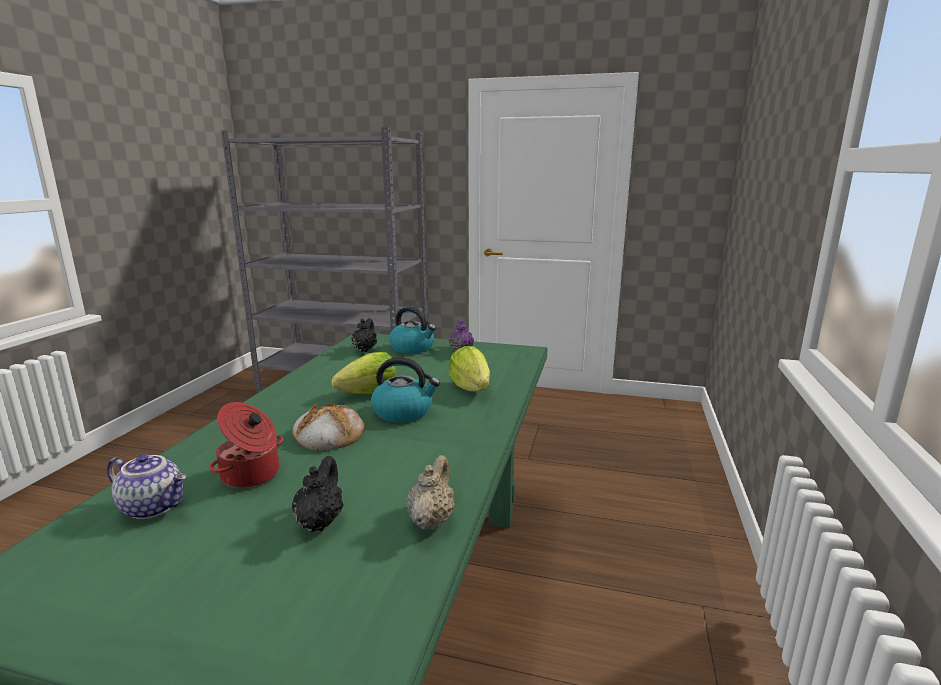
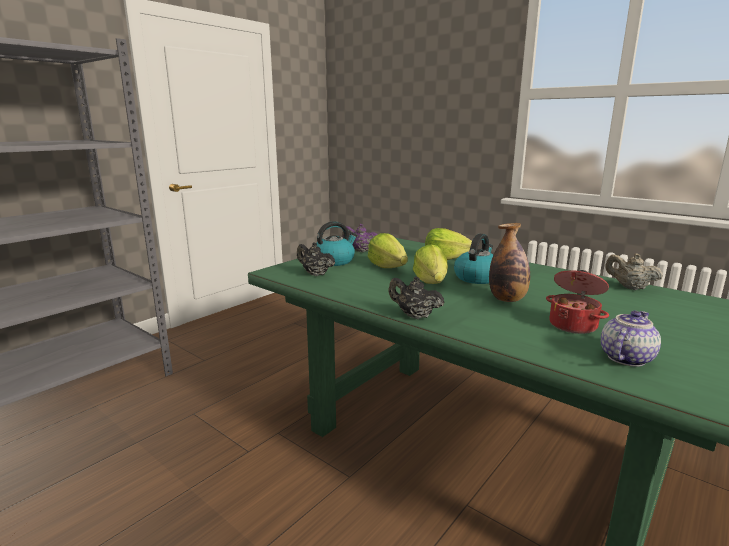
camera: 65 degrees left, 0 degrees up
bread [292,403,365,451] -> bottle [489,223,530,302]
black teapot [292,456,344,532] -> black teapot moved to [388,276,444,319]
none -> lettuce [368,233,408,268]

